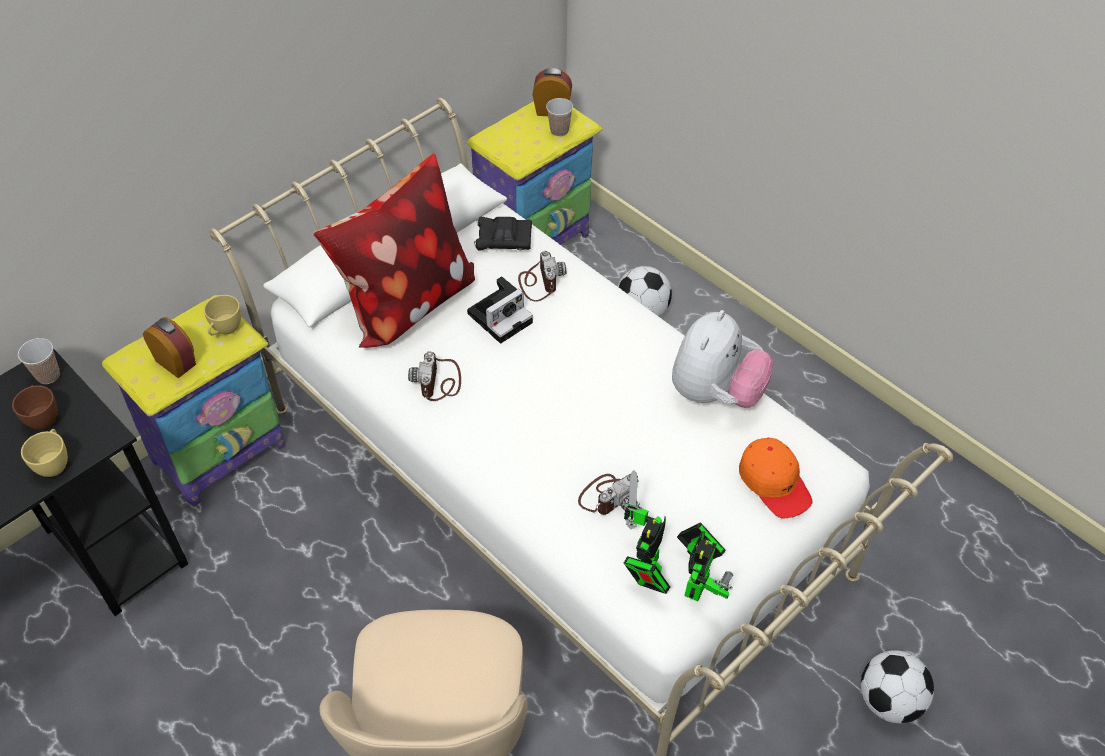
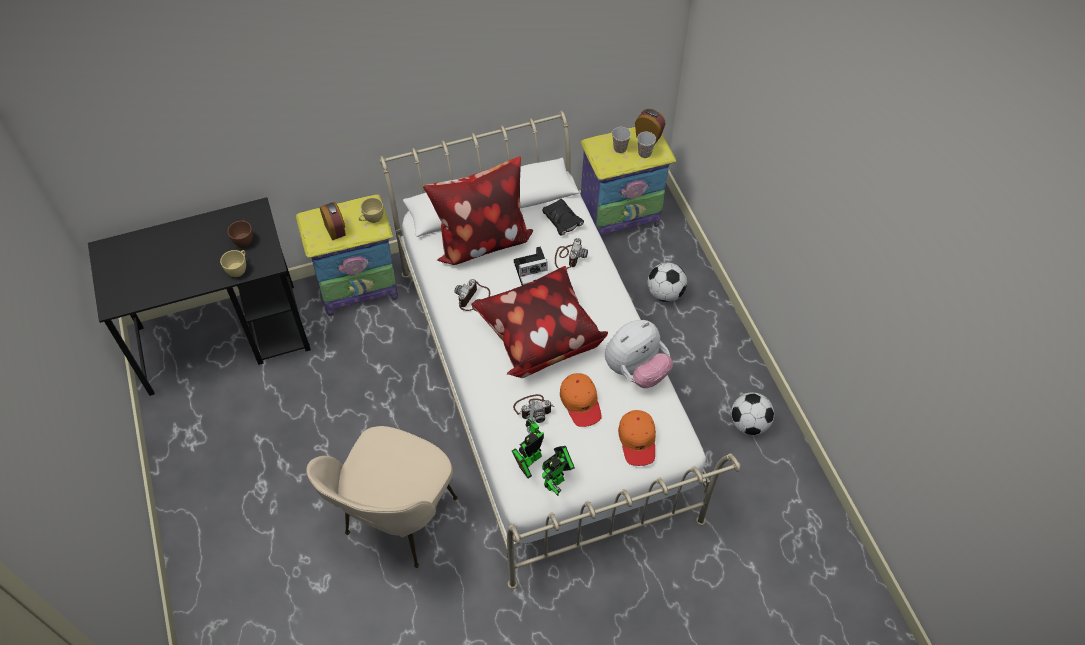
camera: 25 degrees right, 5 degrees up
cup [18,338,60,384] -> cup moved to [612,127,631,153]
black toy car [474,217,532,251] -> black toy car turned 150 degrees counterclockwise [542,199,584,235]
football [861,650,934,723] -> football moved to [731,392,774,435]
none -> pillow [471,266,608,378]
none -> orange cap [560,373,602,427]

